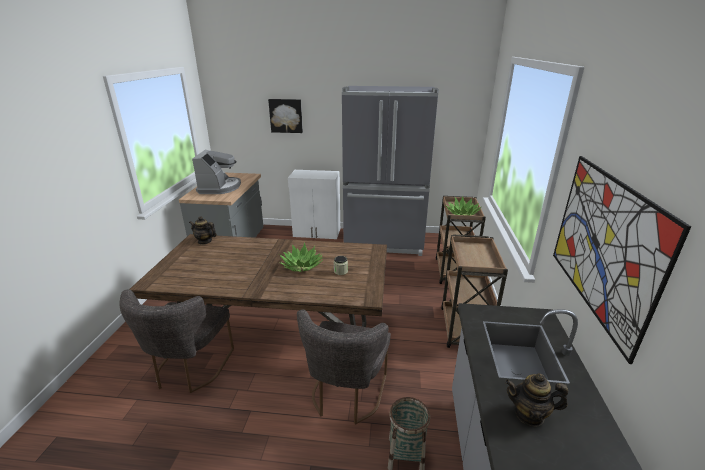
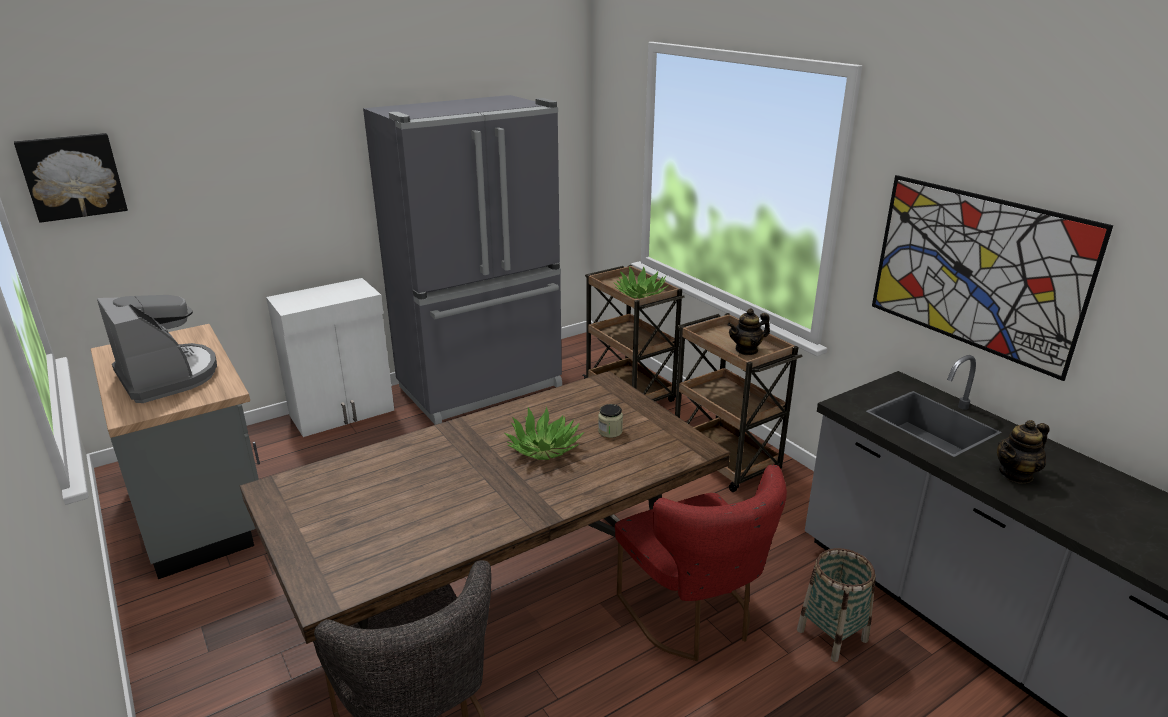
camera: 40 degrees left, 0 degrees up
teapot [189,216,217,245] -> teapot moved to [727,308,770,355]
picture [268,99,303,133] -> picture moved to [14,133,128,223]
grey chair [297,310,391,424] -> red chair [615,465,787,661]

